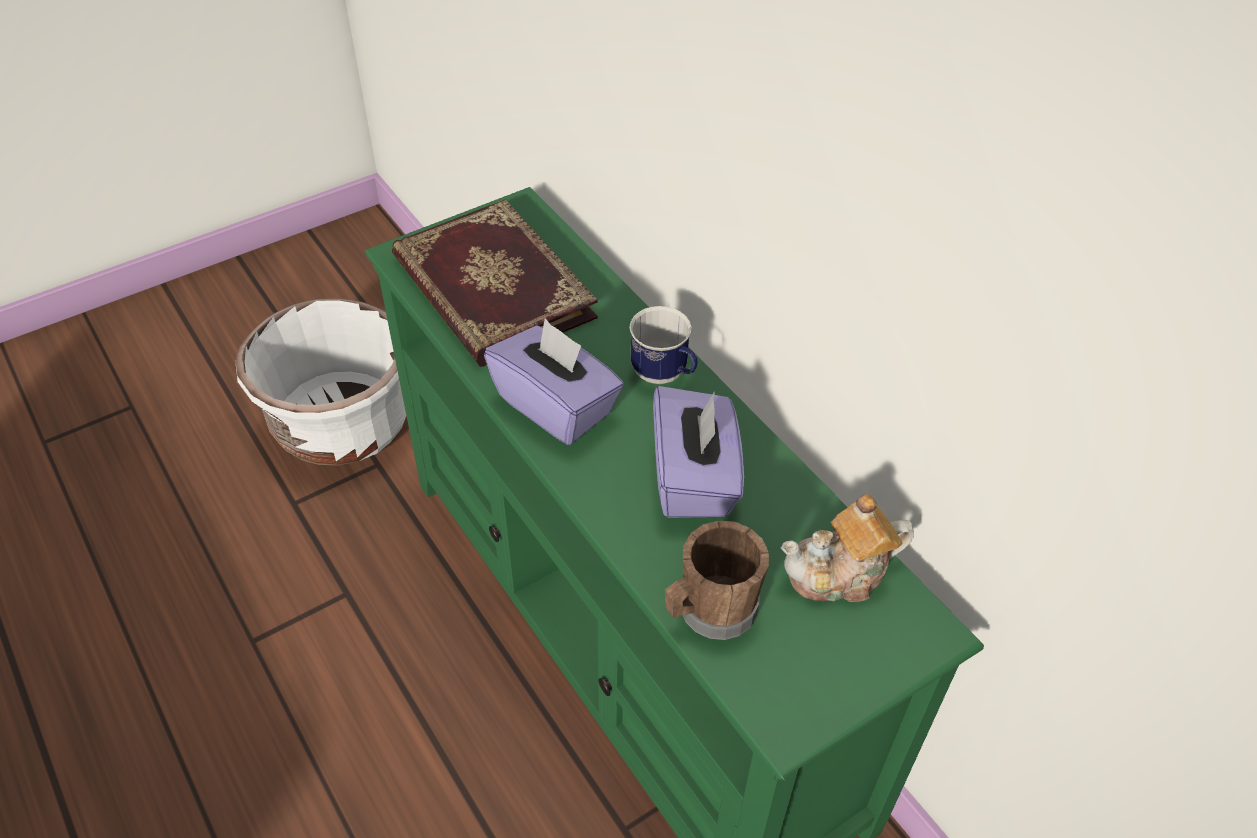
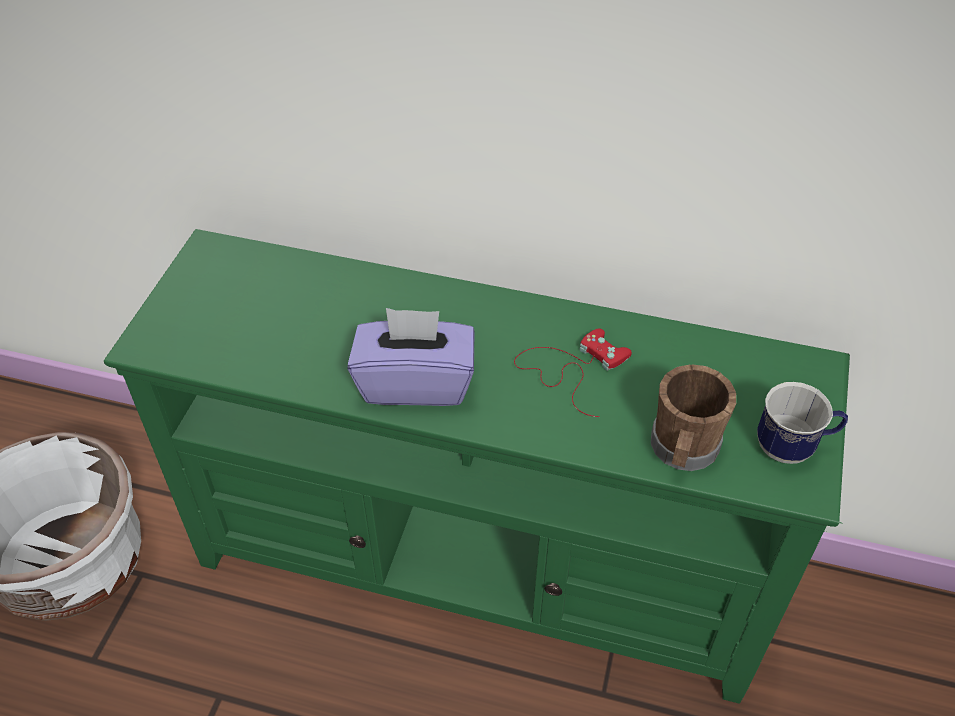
camera: 40 degrees left, 0 degrees up
book [392,200,598,367] -> none
mug [629,306,698,384] -> mug moved to [757,382,848,464]
purple tissue box [653,386,744,518] -> red game controller [514,328,632,417]
teapot [781,494,914,602] -> none

